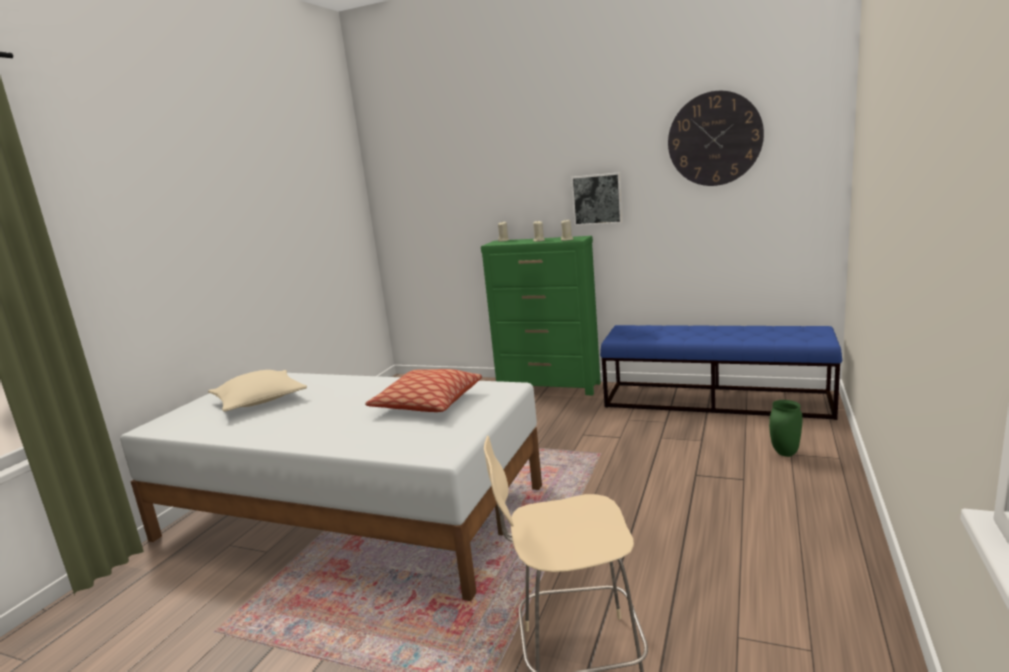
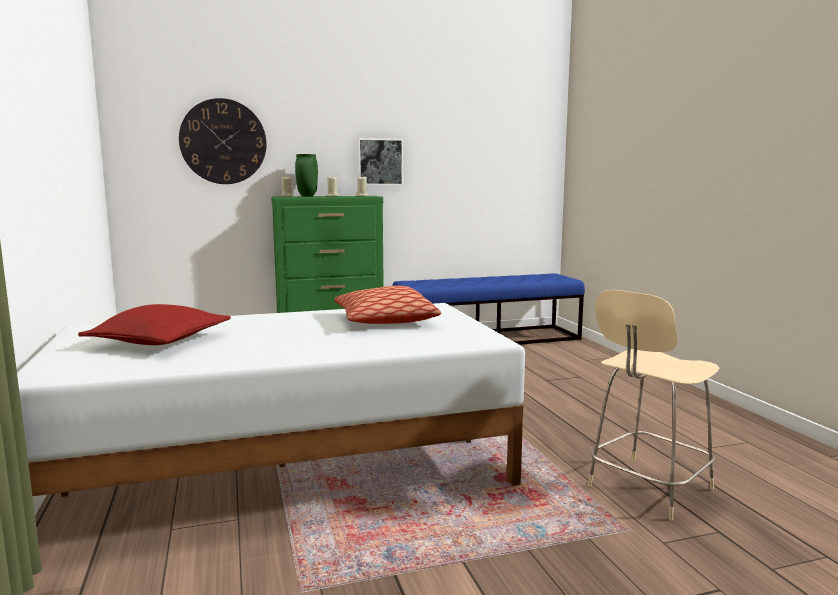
camera: 40 degrees left, 5 degrees down
beige pillow [208,370,307,412] -> red pillow [78,304,231,345]
wall clock [668,91,764,186] -> wall clock moved to [179,98,267,184]
green vase [769,400,802,457] -> green vase moved to [295,154,318,197]

